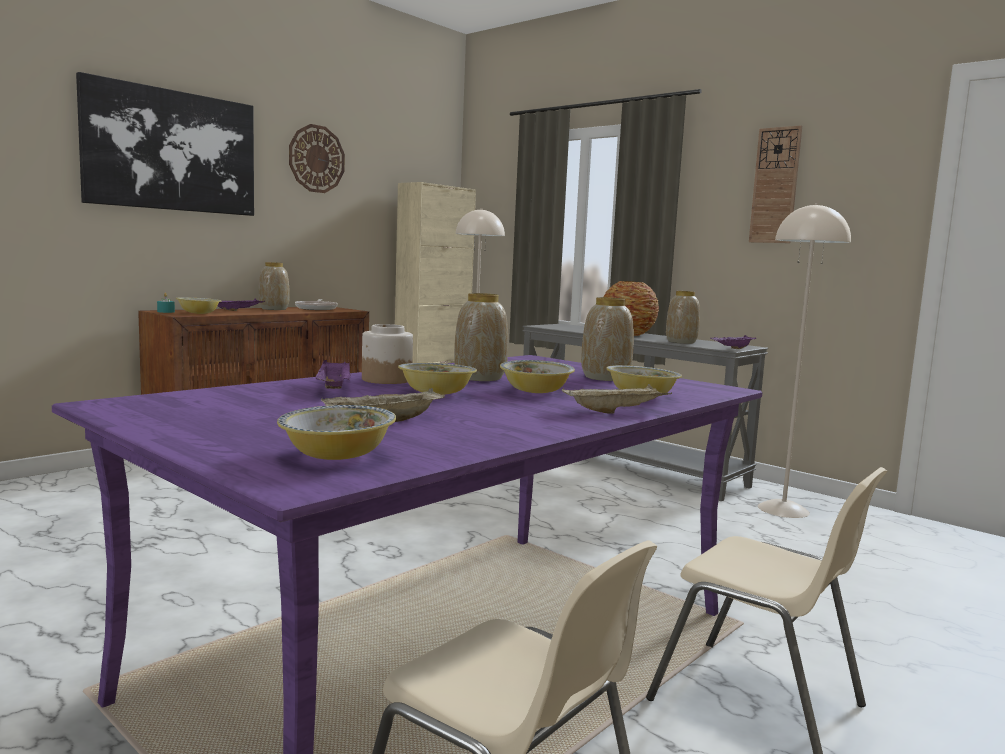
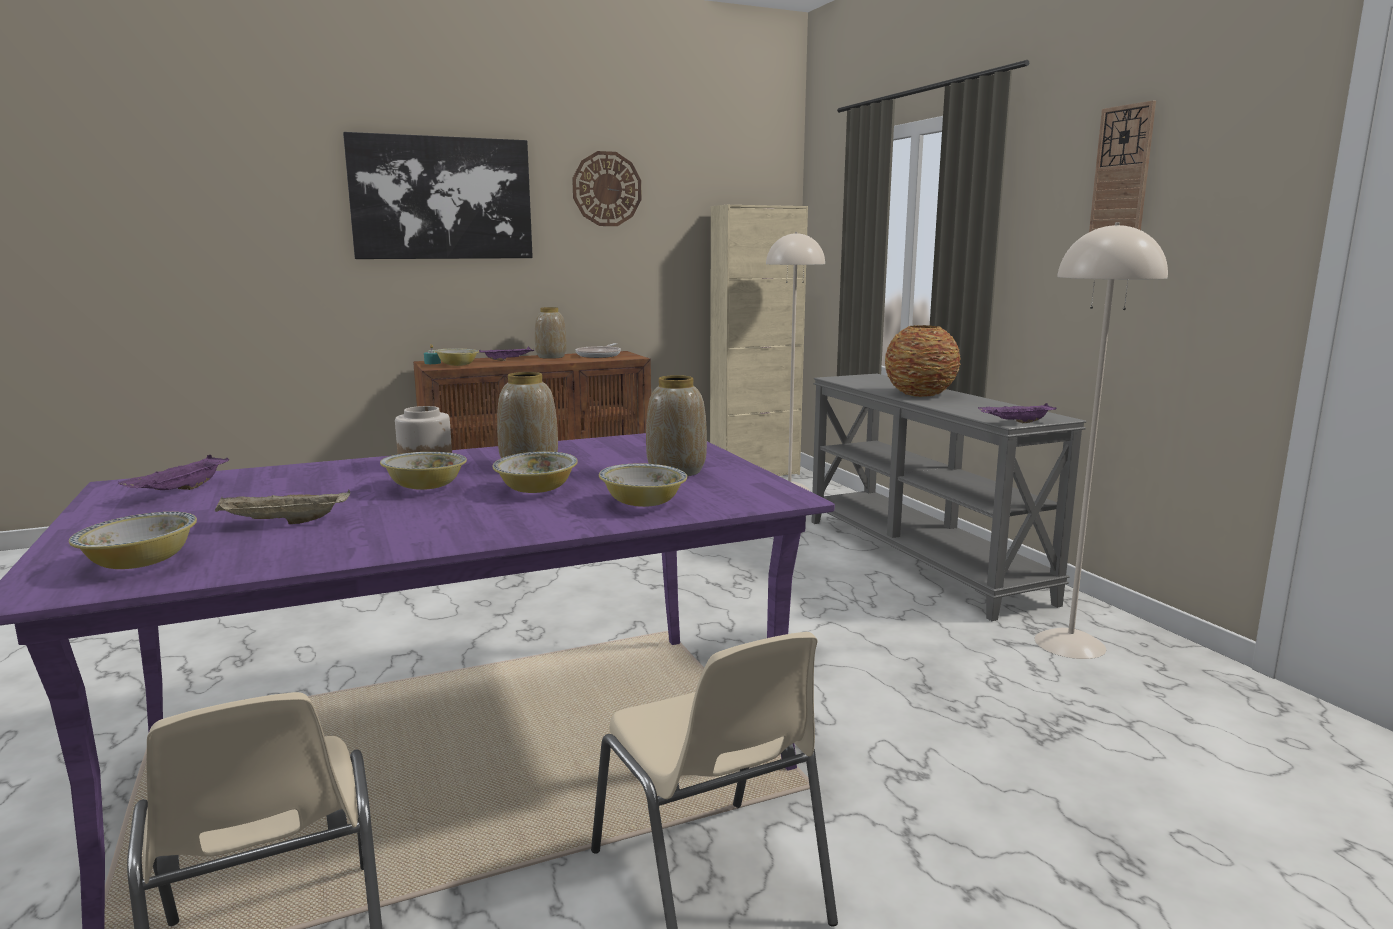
camera: 25 degrees right, 5 degrees up
purple tray [315,360,351,389] -> purple tray moved to [118,455,229,490]
beige tray [562,384,672,413] -> none
vase [666,291,700,344] -> none

